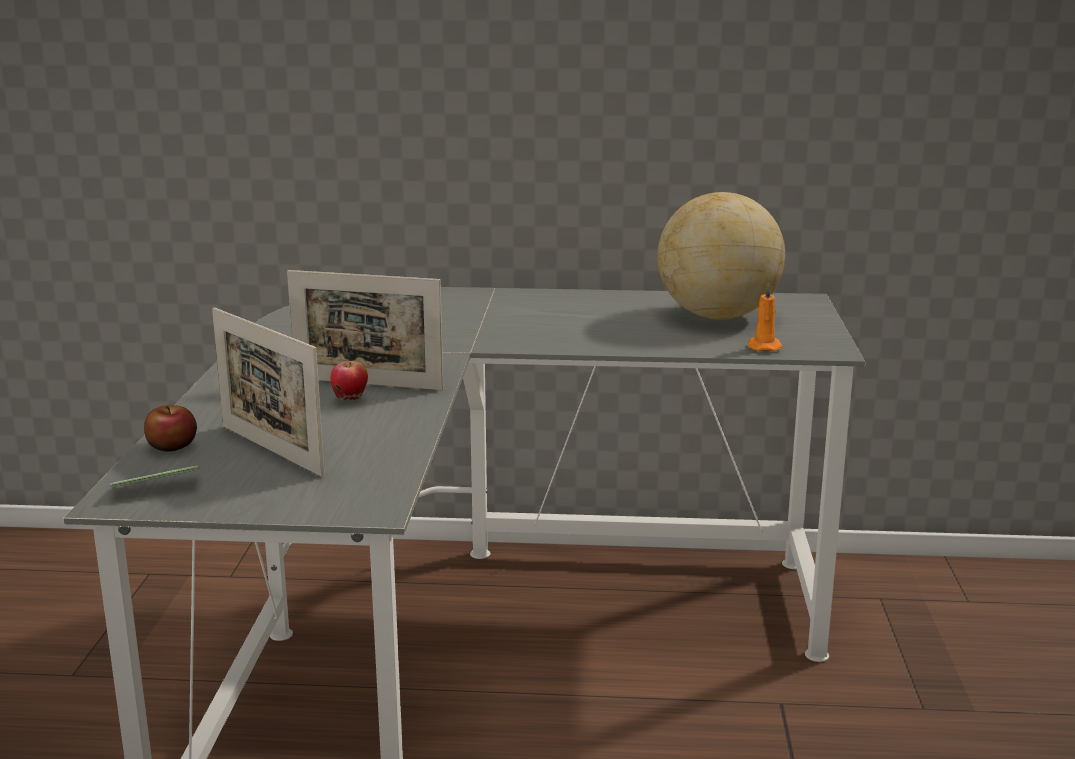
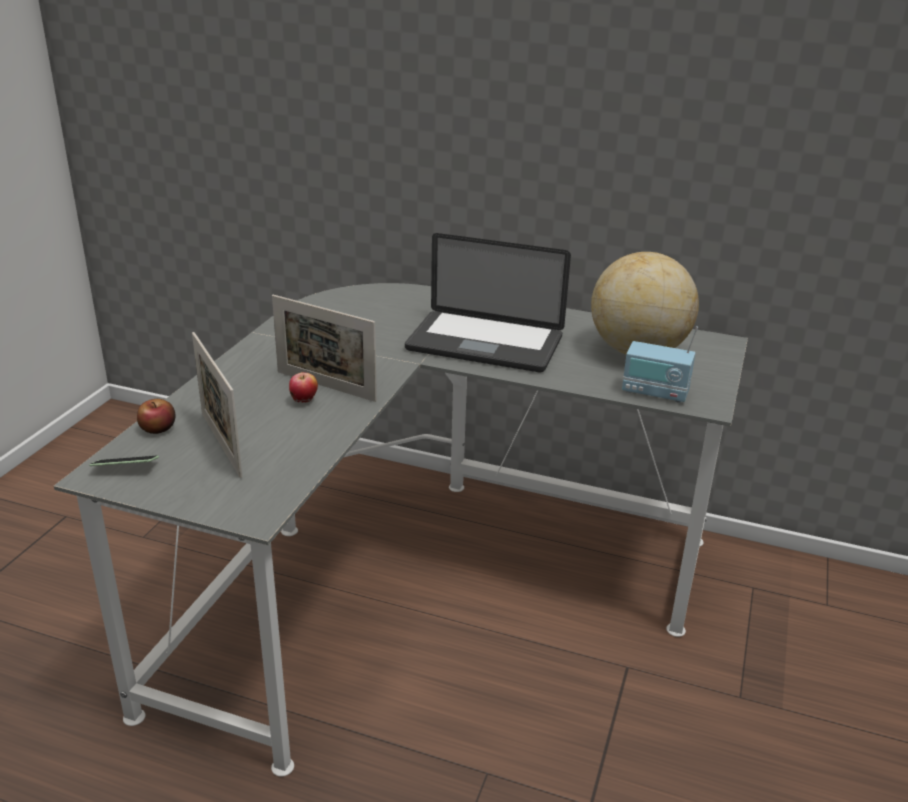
camera: 15 degrees right, 10 degrees up
orange candle [748,283,783,351] -> radio [622,326,698,403]
none -> laptop [405,233,571,372]

